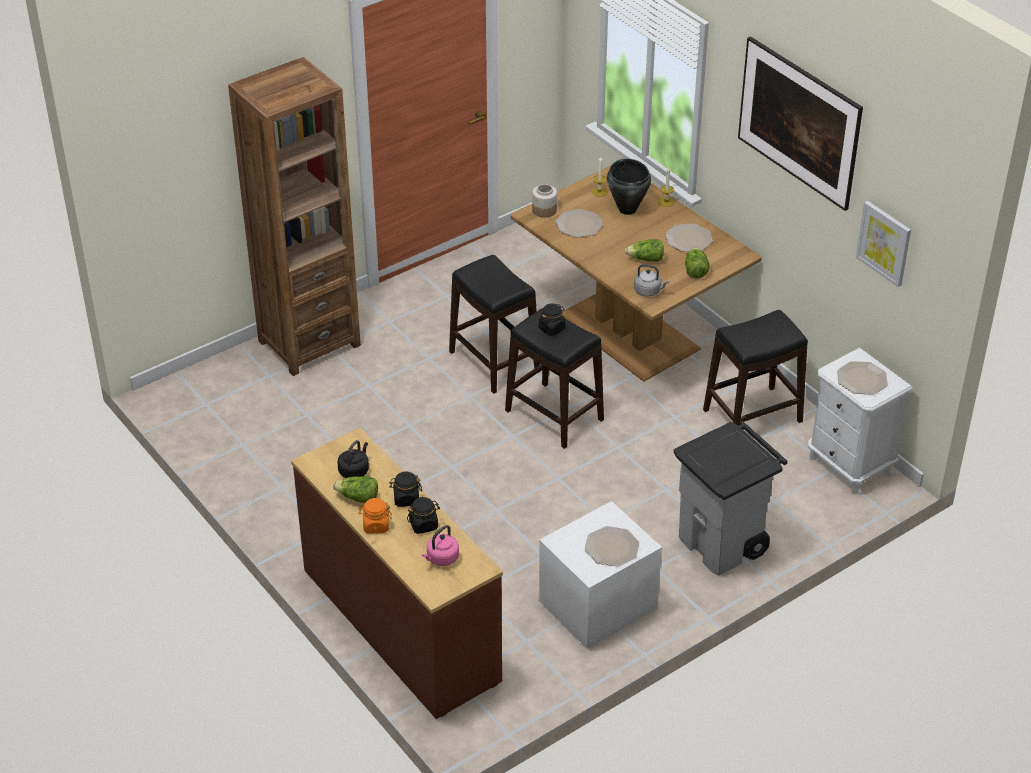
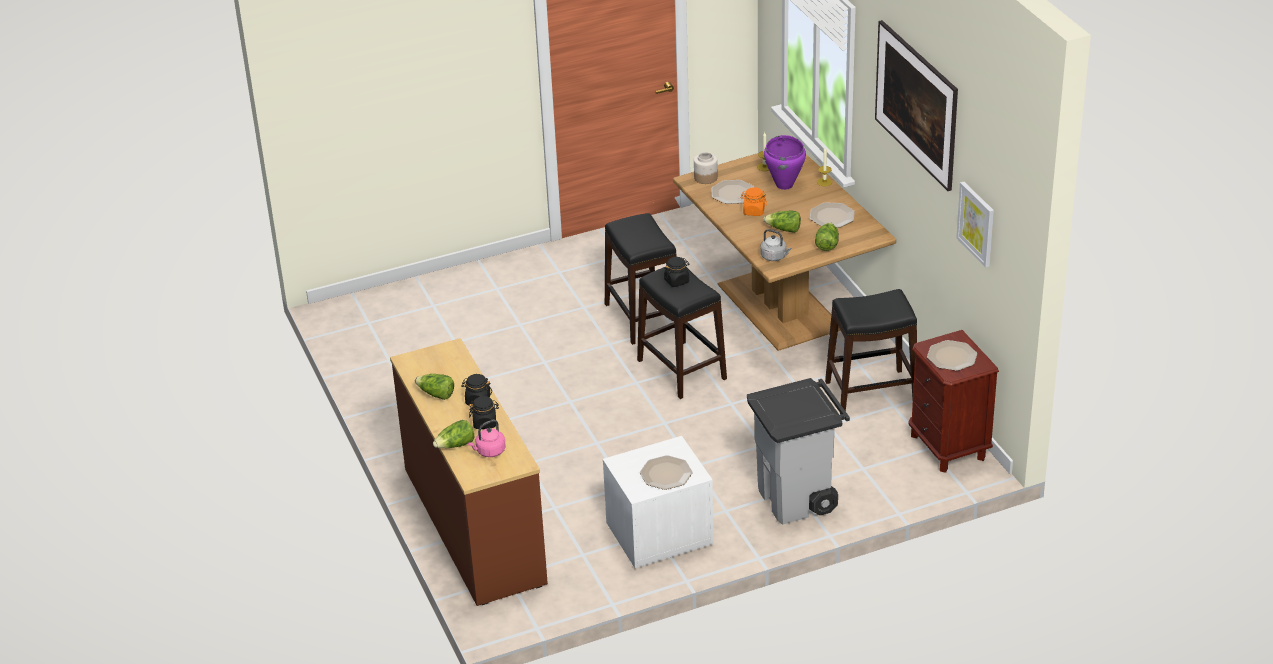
camera: 15 degrees right, 5 degrees down
brown bookcase [228,57,361,376] -> none
black kettle [338,440,369,478] -> none
orange jar [358,498,392,534] -> orange jar moved to [740,187,767,216]
black cooking pot [607,159,651,215] -> purple cooking pot [764,135,806,190]
white nightstand [808,348,912,494] -> brown nightstand [908,330,999,473]
none -> lettuce [433,420,474,448]

